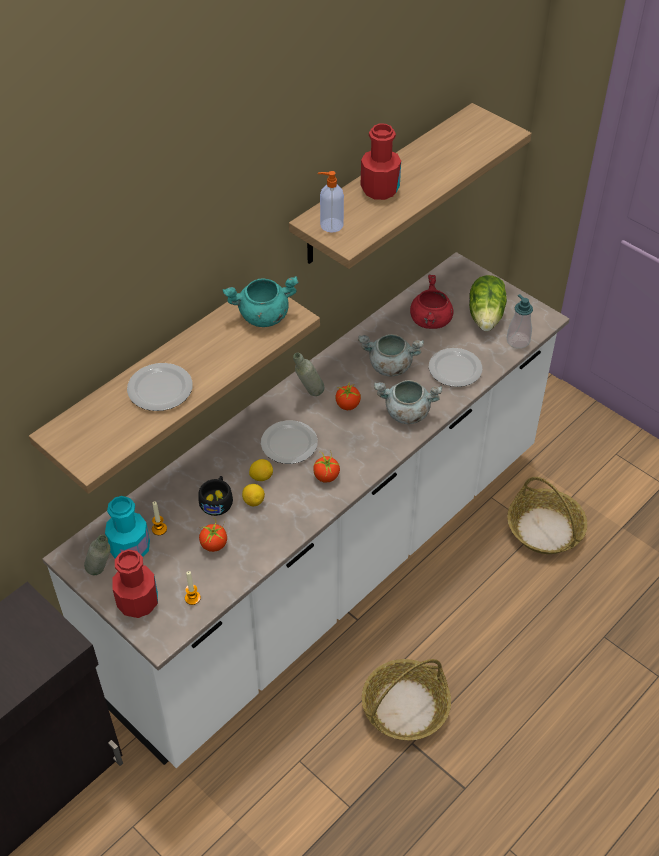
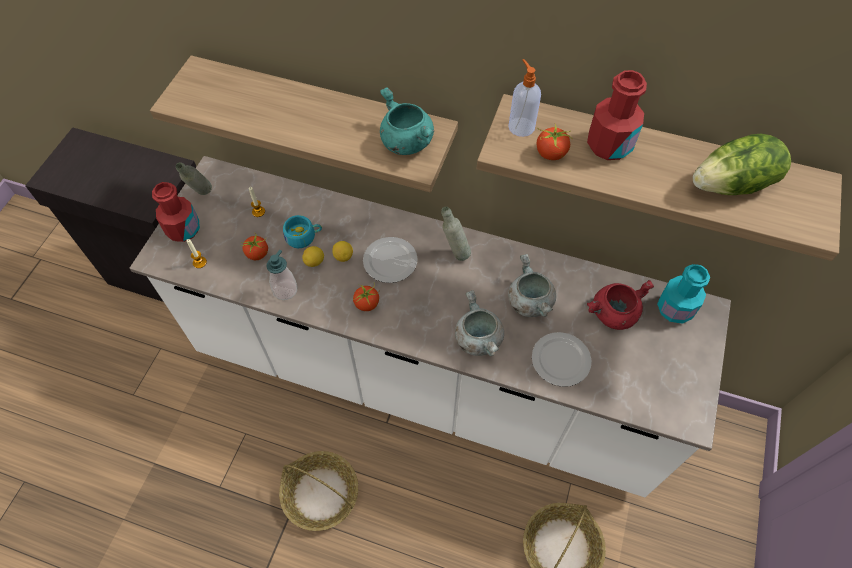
camera: 65 degrees right, 10 degrees up
turquoise bottle [105,496,150,558] -> turquoise bottle moved to [657,264,710,324]
plate [127,363,193,411] -> none
black cup [198,476,233,516] -> turquoise cup [283,215,322,248]
tomato [335,384,361,410] -> tomato moved to [537,124,573,160]
lettuce [469,275,507,331] -> lettuce moved to [693,134,791,195]
soap dispenser [507,294,533,348] -> soap dispenser moved to [266,250,297,300]

